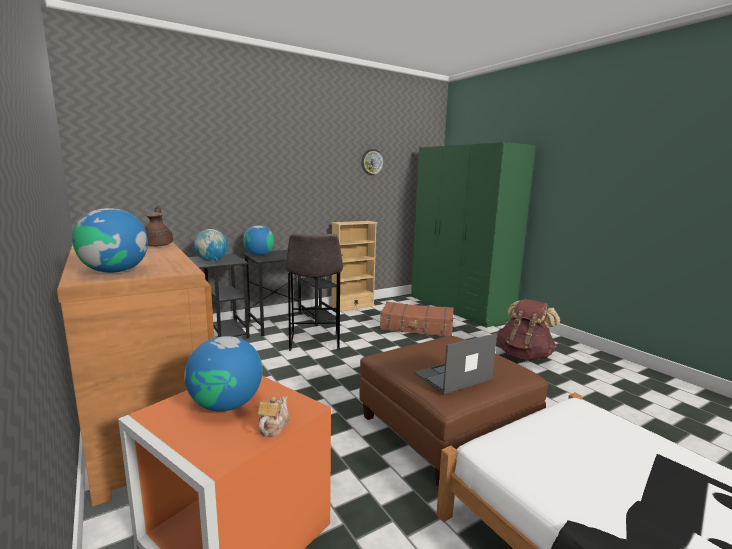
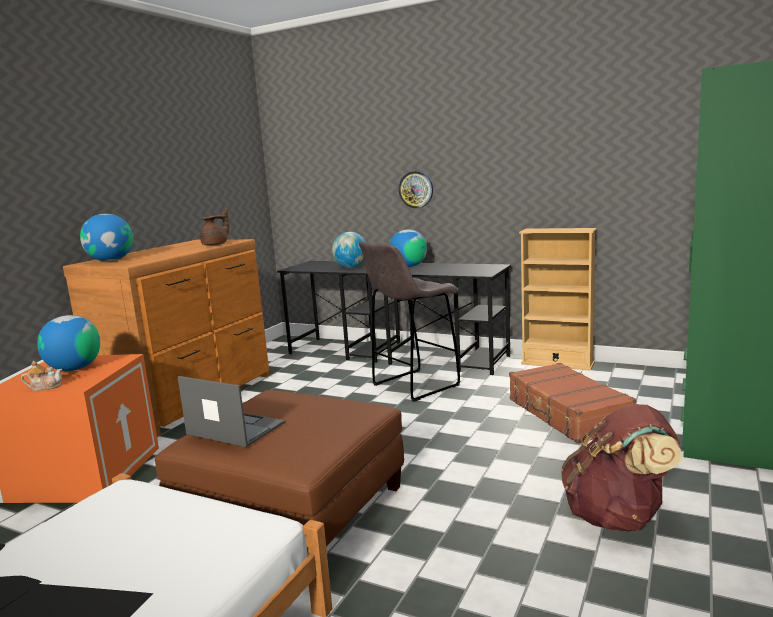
camera: 60 degrees right, 0 degrees up
wall clock [361,149,384,175] -> wall clock moved to [398,171,433,208]

